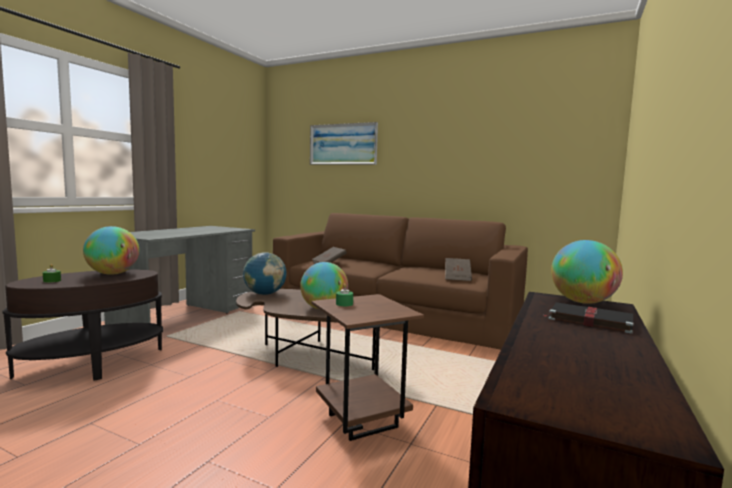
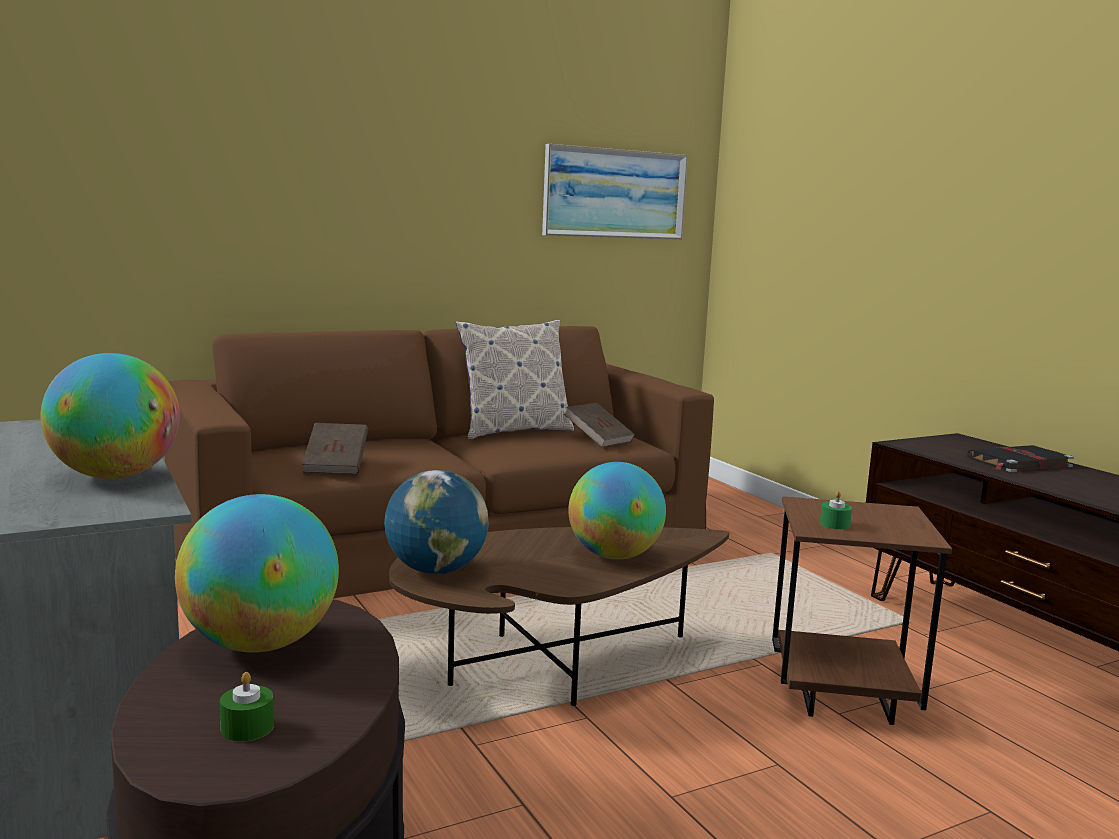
camera: 55 degrees left, 5 degrees up
picture [310,122,378,165] -> picture moved to [542,144,688,240]
globe [551,240,623,304] -> globe moved to [41,353,180,479]
none -> pillow [456,320,574,439]

